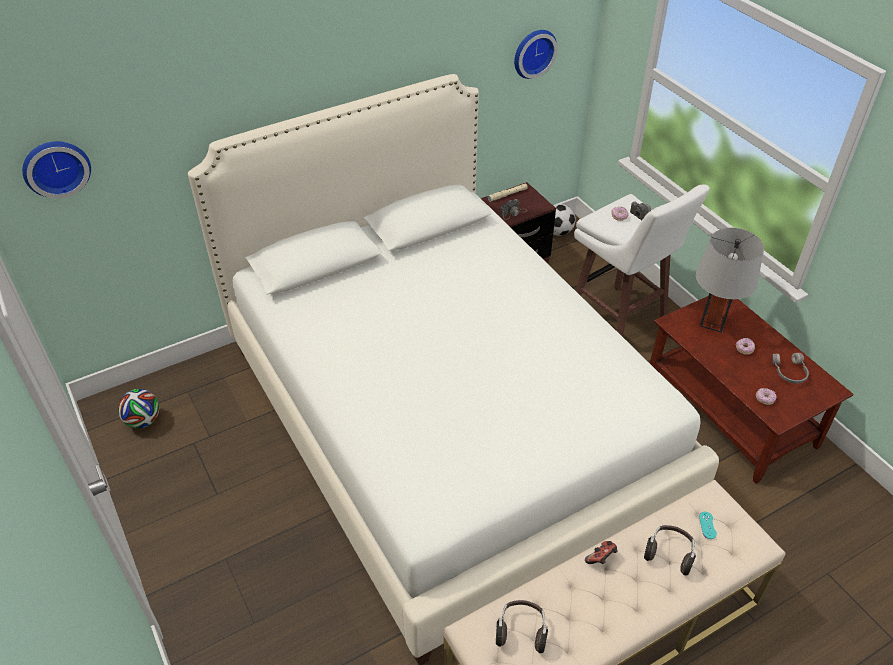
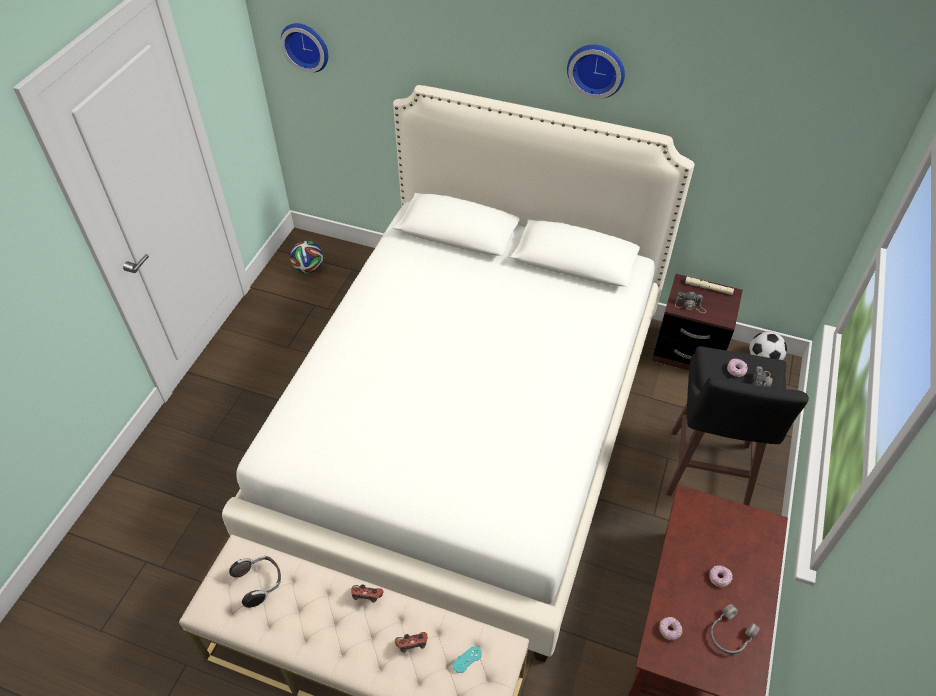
camera: 50 degrees right, 5 degrees up
wall clock [514,30,558,79] -> wall clock moved to [567,44,625,99]
white stool [574,184,710,337] -> black stool [666,347,809,506]
headphones [644,525,696,575] -> game controller [395,632,427,653]
grey table lamp [696,228,764,333] -> none

